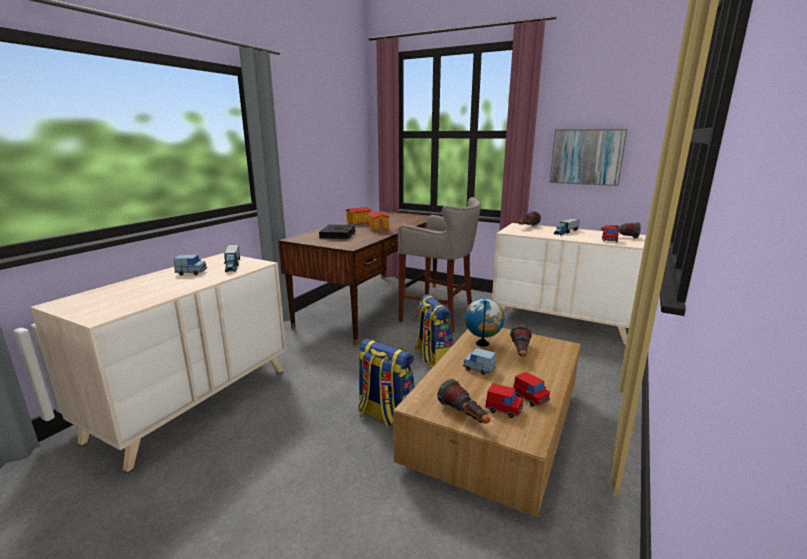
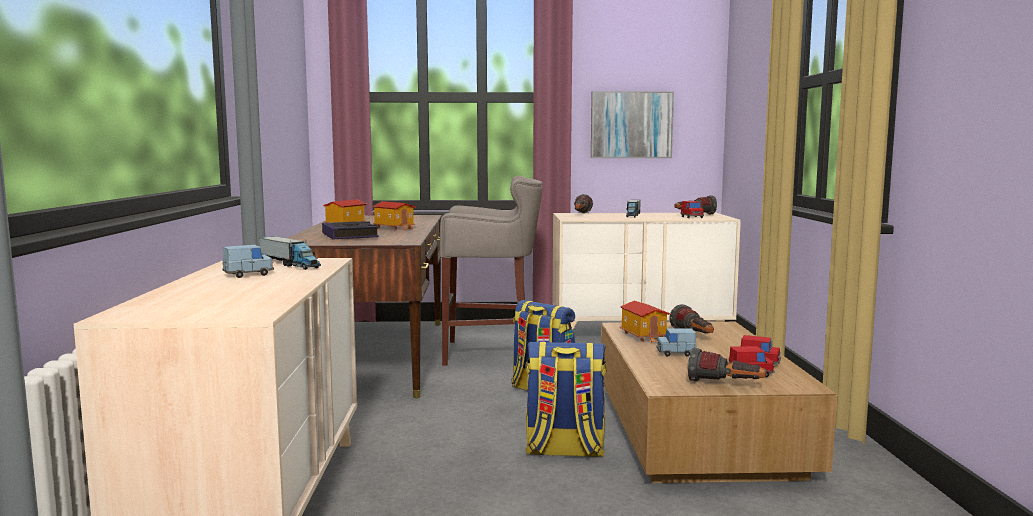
camera: 30 degrees left, 10 degrees down
globe [464,298,504,347] -> toy house [619,301,670,343]

